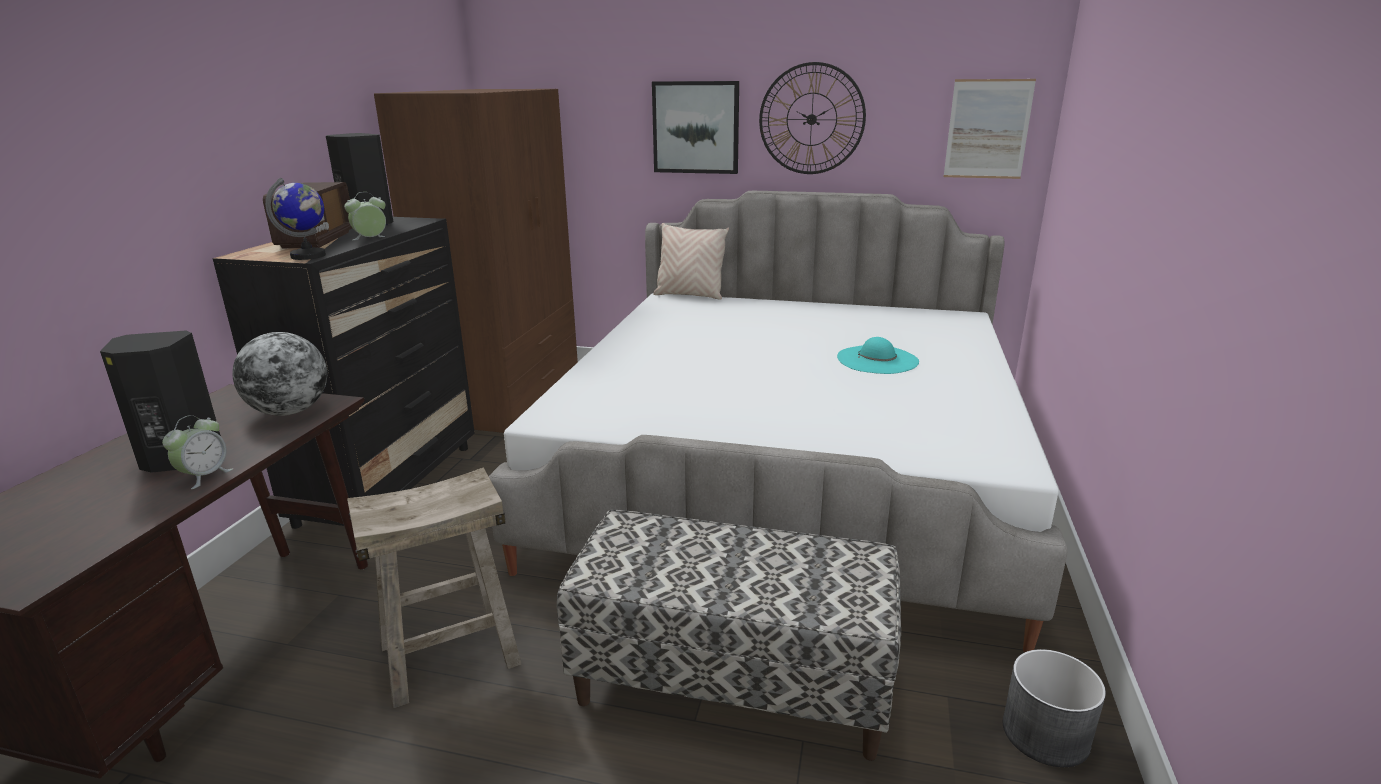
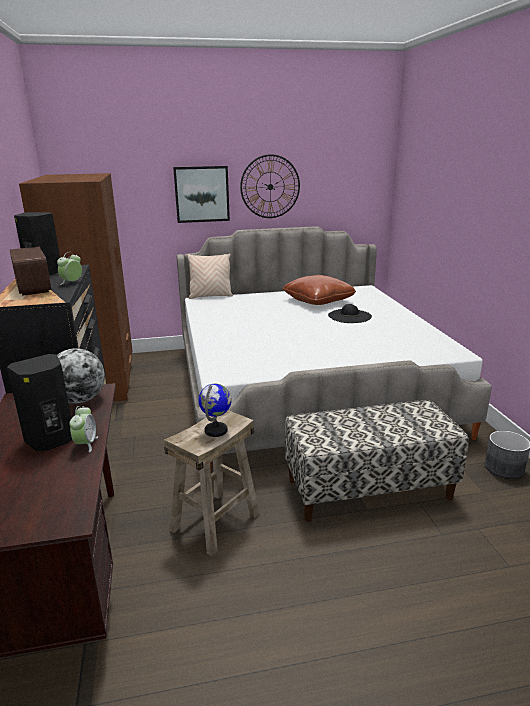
camera: 25 degrees left, 0 degrees up
globe [265,178,326,260] -> globe moved to [198,384,232,437]
turquoise hat [837,337,919,374] -> black hat [328,304,372,323]
picture [943,79,1036,179] -> none
none -> brown pillow [283,275,356,305]

